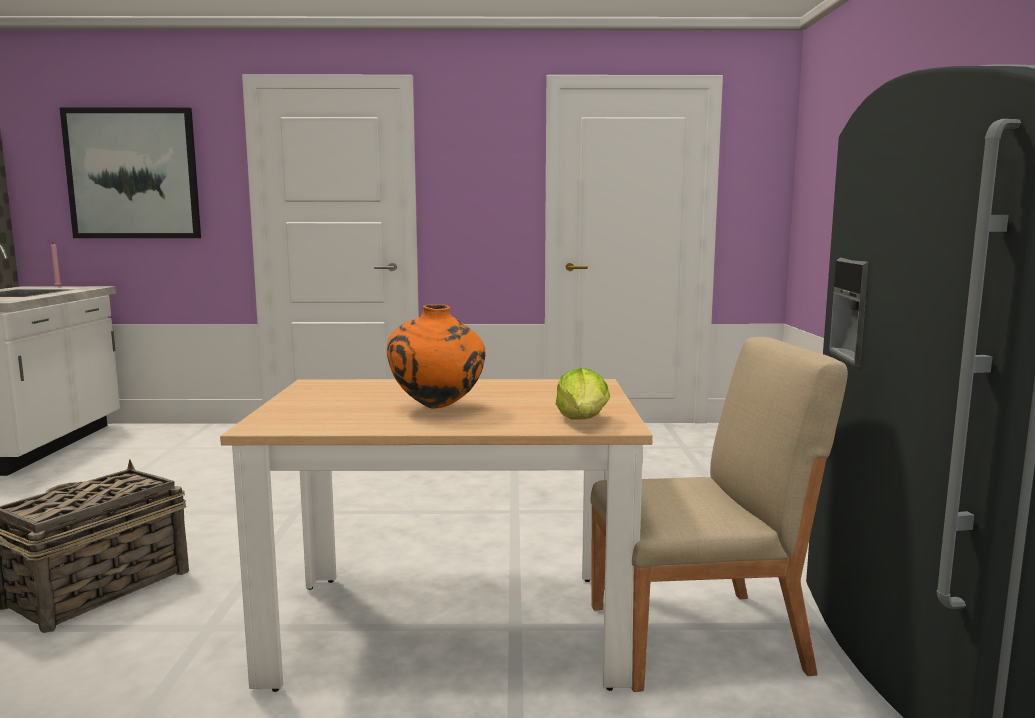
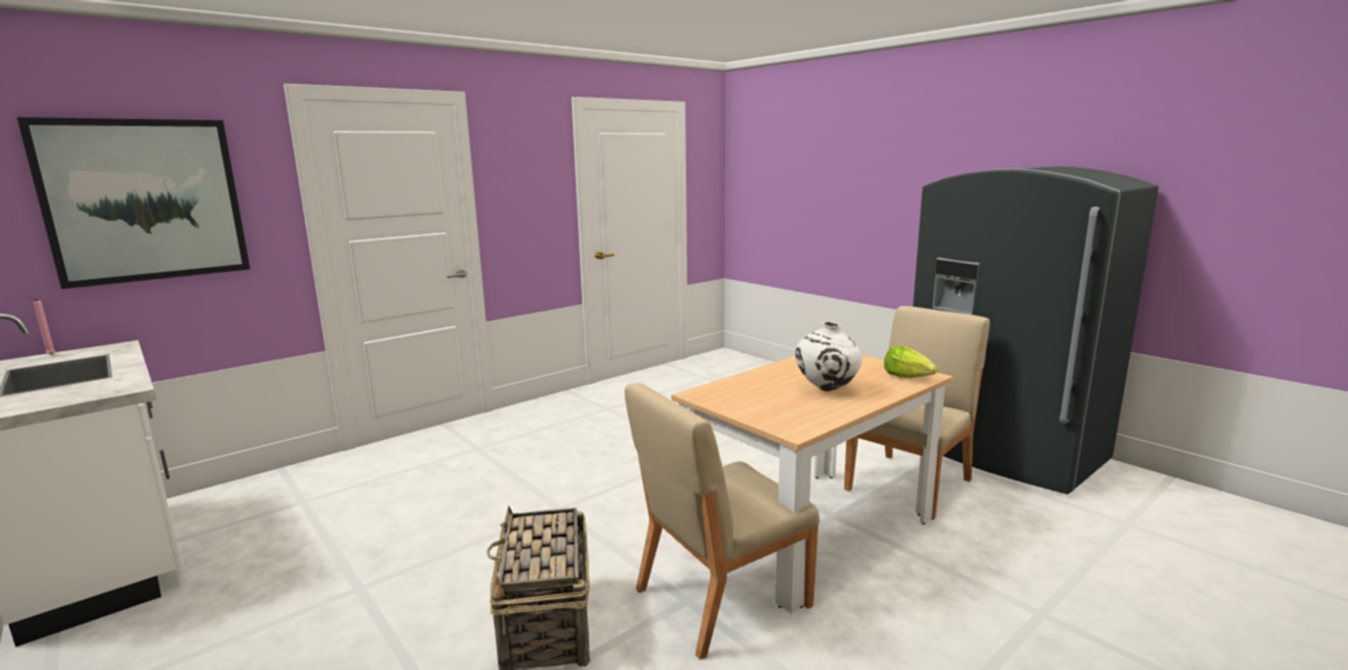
camera: 40 degrees left, 5 degrees up
orange vase [387,304,485,409] -> white vase [795,322,862,391]
none -> beige chair [625,383,820,660]

